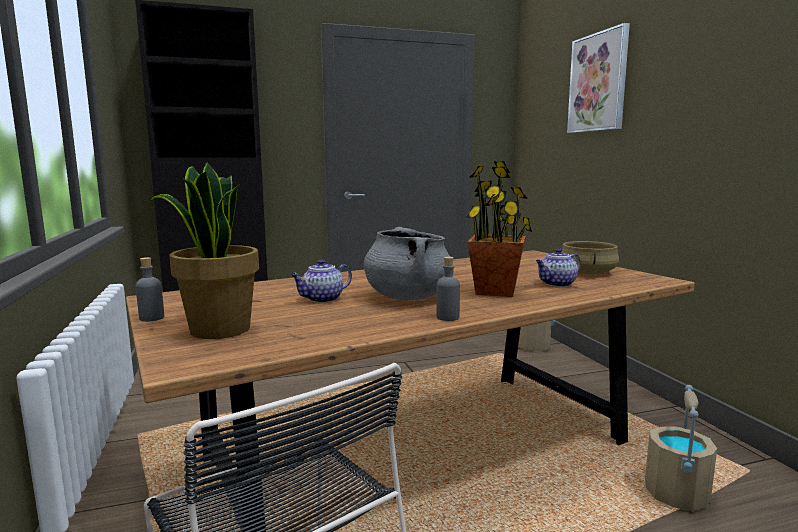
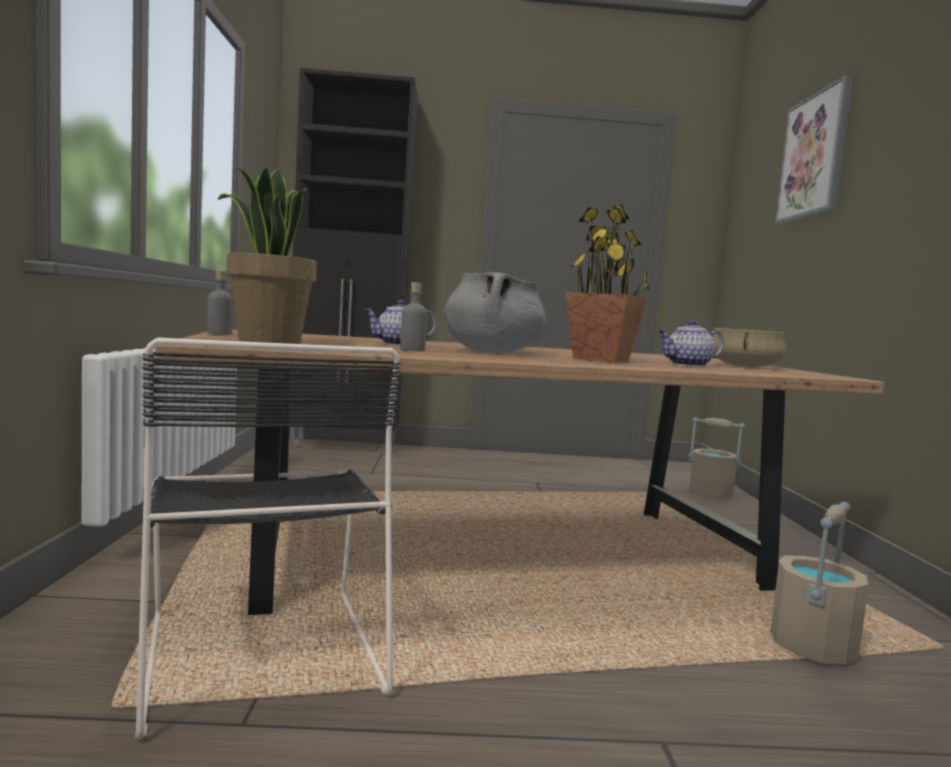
camera: 15 degrees right, 5 degrees down
grey bottle [436,256,460,321] -> grey bottle moved to [400,282,427,351]

